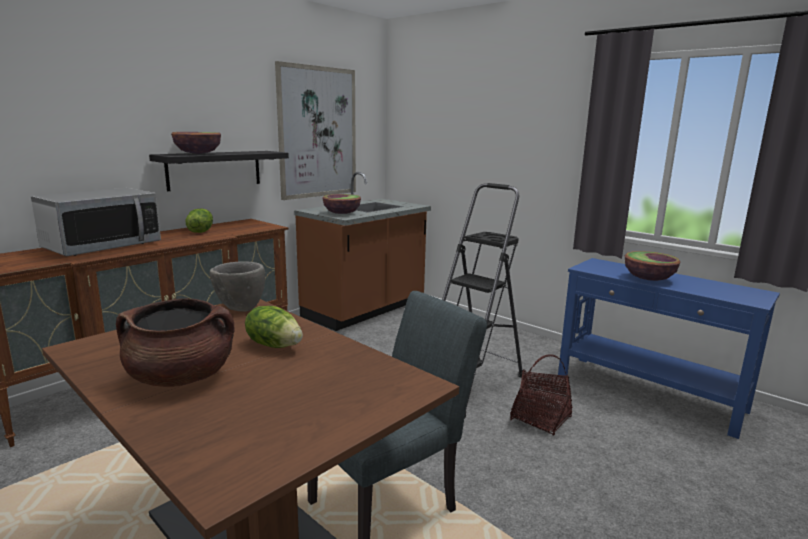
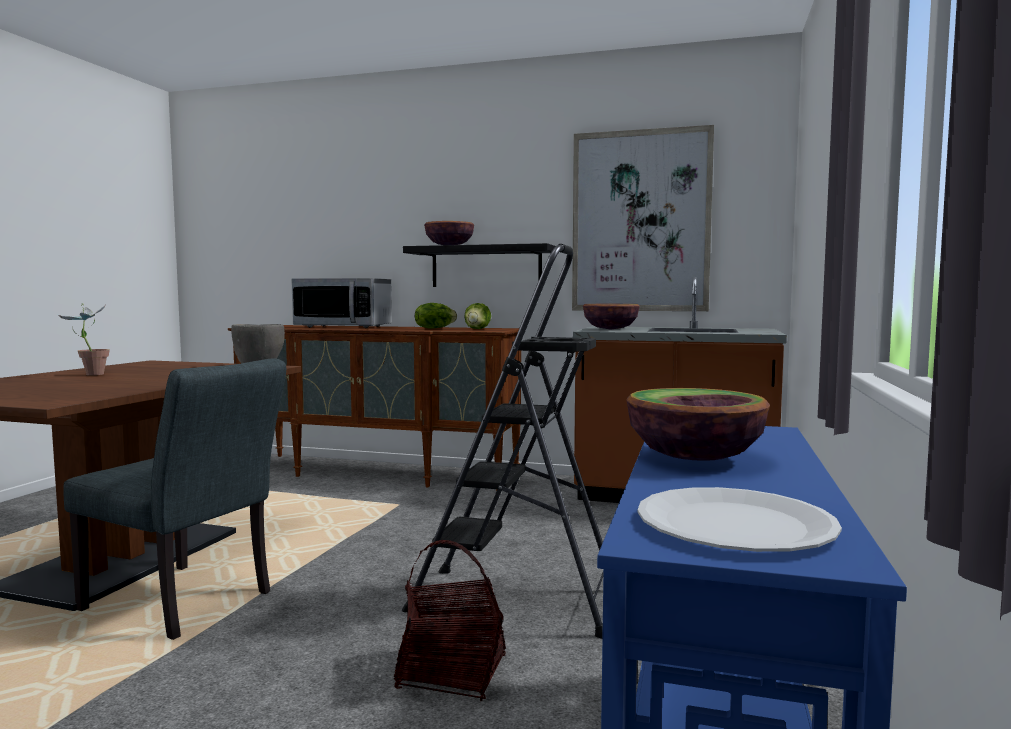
camera: 65 degrees right, 10 degrees down
brown cooking pot [116,298,235,387] -> potted plant [56,305,110,375]
lettuce [245,306,303,348] -> lettuce moved to [465,303,491,329]
none -> white plate [637,487,842,552]

